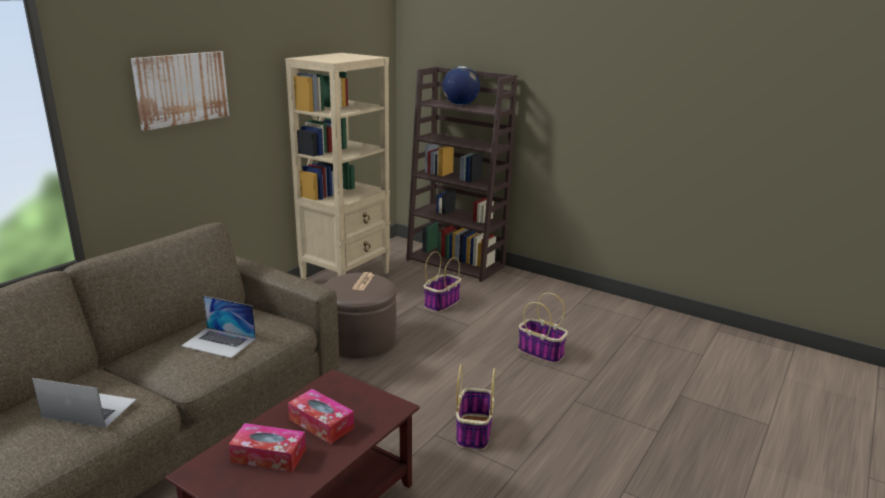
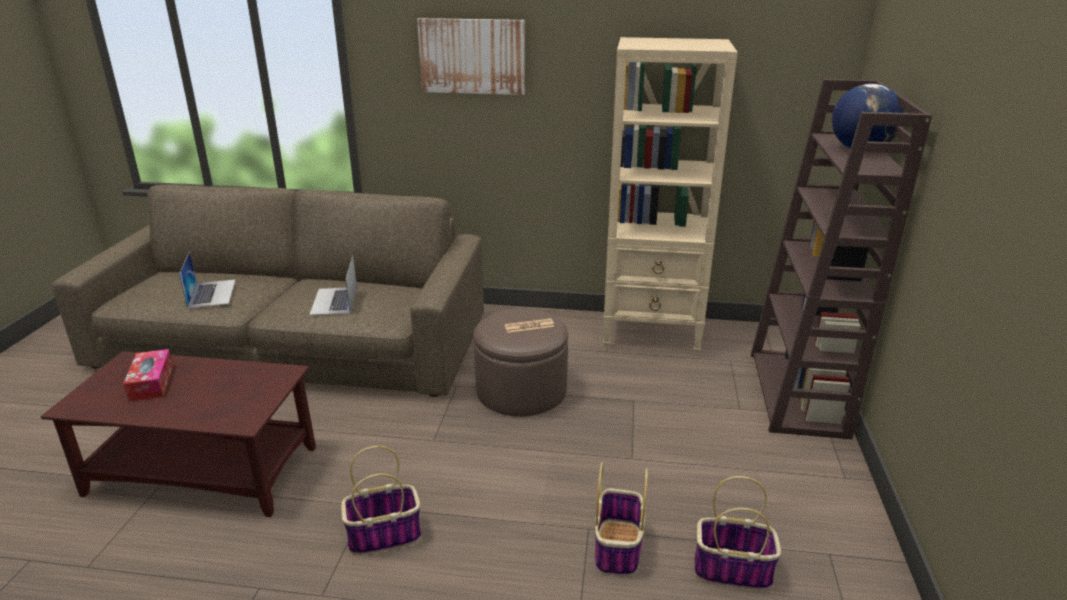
camera: 65 degrees right, 5 degrees up
tissue box [288,389,354,444] -> none
basket [423,251,461,312] -> basket moved to [694,476,781,590]

